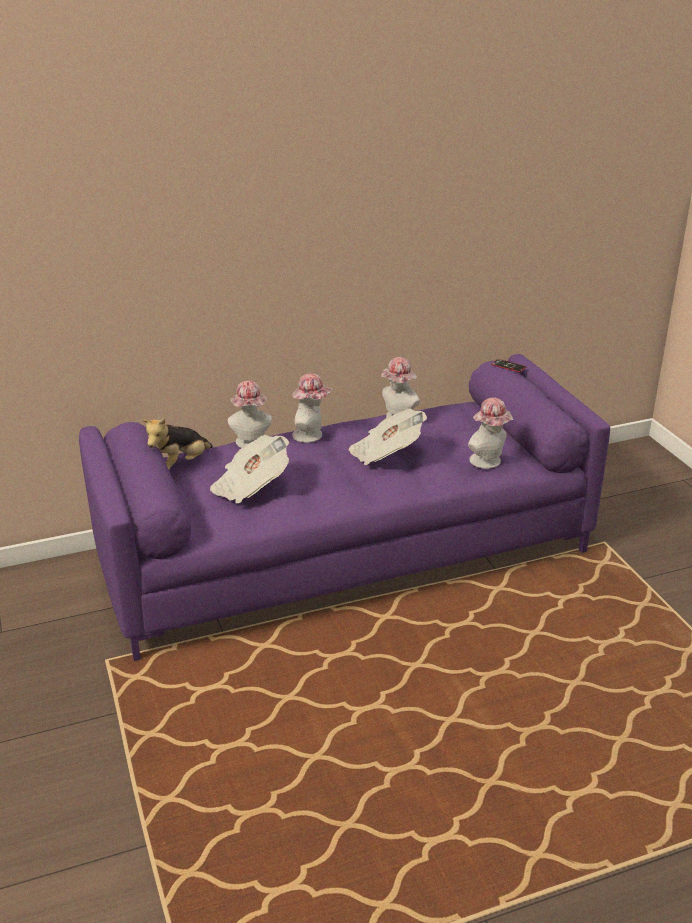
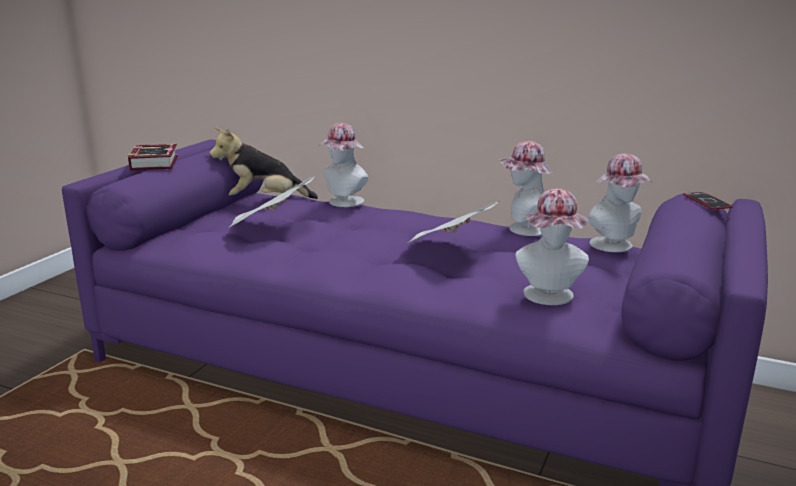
camera: 45 degrees right, 10 degrees down
hat [292,373,332,443] -> hat moved to [588,153,652,252]
none -> book [128,144,178,171]

